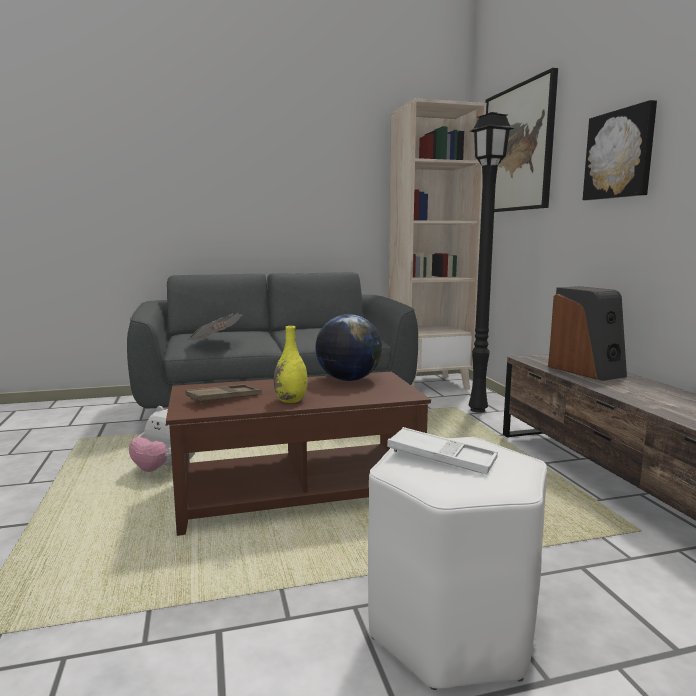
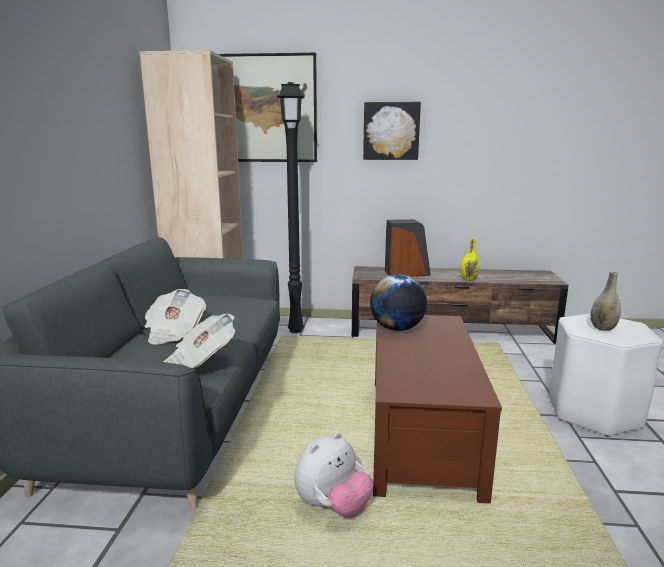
camera: 70 degrees left, 5 degrees up
brown tray [185,384,262,404] -> none
yellow vase [274,326,308,403] -> yellow vase moved to [460,239,480,281]
white tray [387,427,498,474] -> grey vase [590,271,621,331]
none -> newspaper [144,289,206,345]

